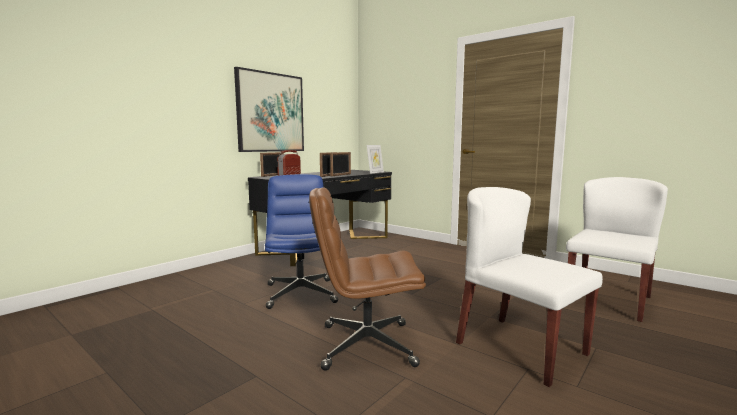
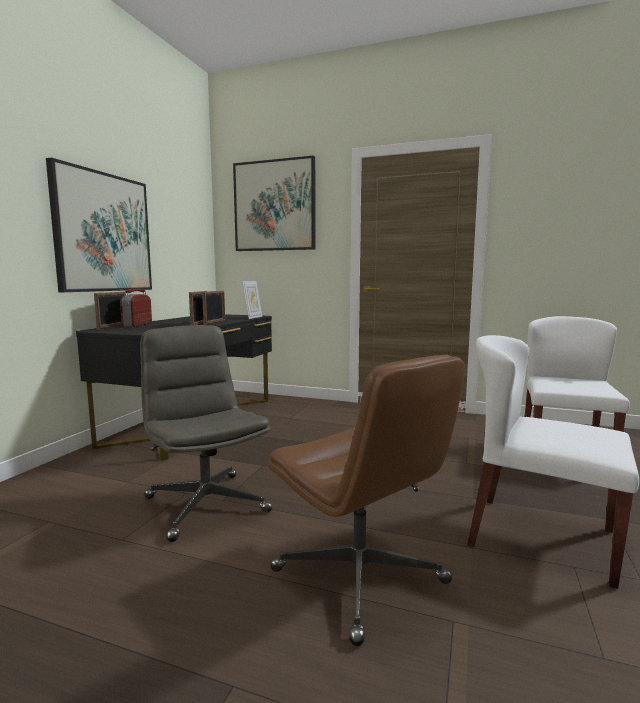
camera: 20 degrees left, 0 degrees up
blue office chair [265,174,338,309] -> grey office chair [140,325,272,542]
brown office chair [309,187,426,371] -> brown office chair turned 105 degrees counterclockwise [268,355,465,646]
none -> picture [233,155,315,251]

